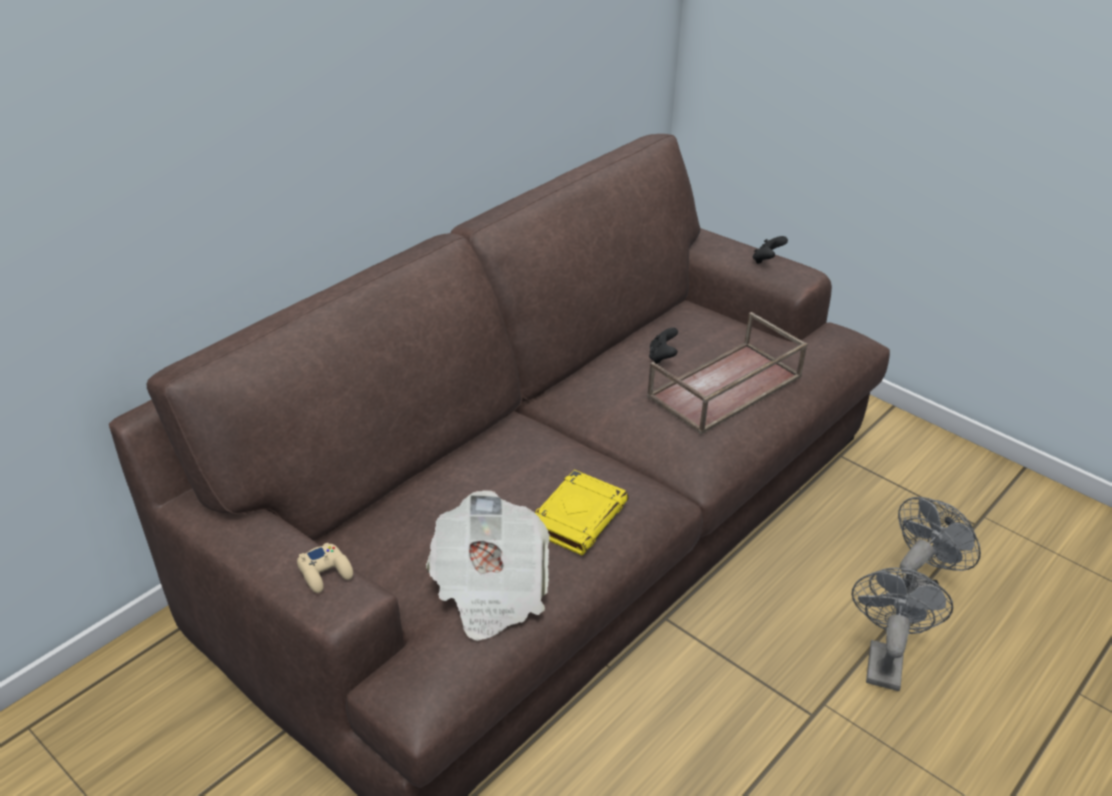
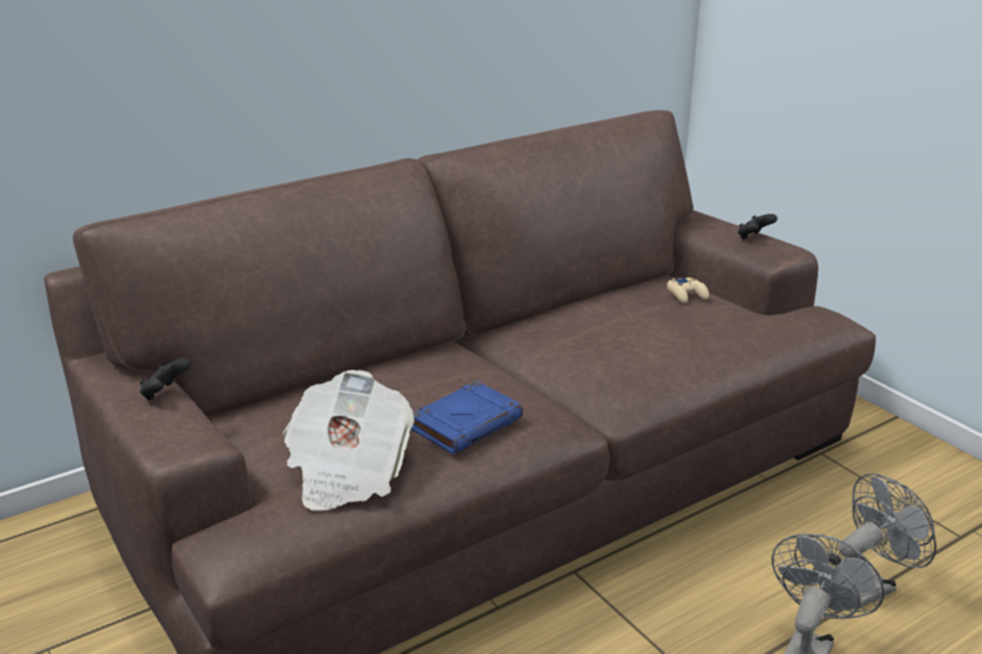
camera: 15 degrees right, 10 degrees down
beige game controller [297,543,353,593] -> beige game controller moved to [667,277,709,303]
yellow book [535,470,629,555] -> blue book [411,381,523,455]
brown tray [647,312,808,434] -> none
black game controller [649,327,678,364] -> black game controller moved to [140,358,191,401]

